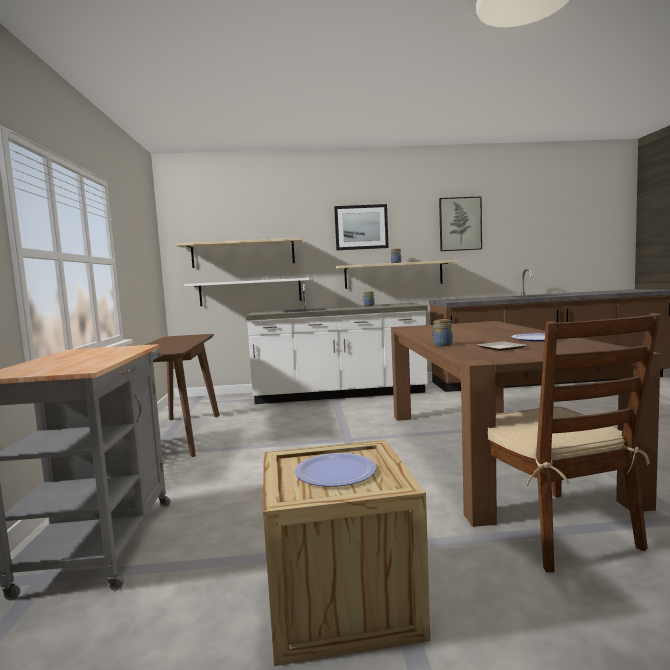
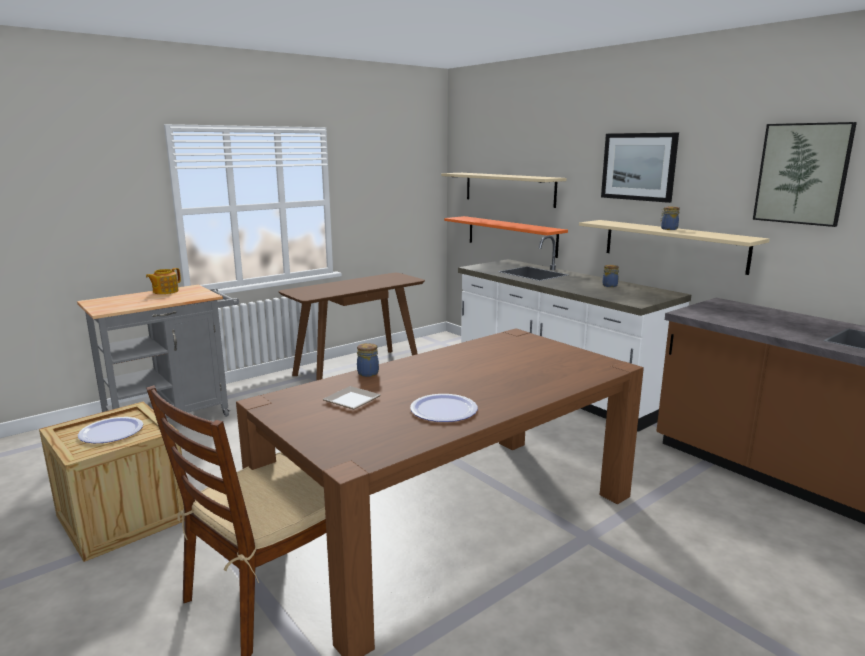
camera: 55 degrees right, 10 degrees up
white shelf [184,278,309,306] -> orange shelf [444,216,568,258]
none -> teapot [146,268,181,294]

